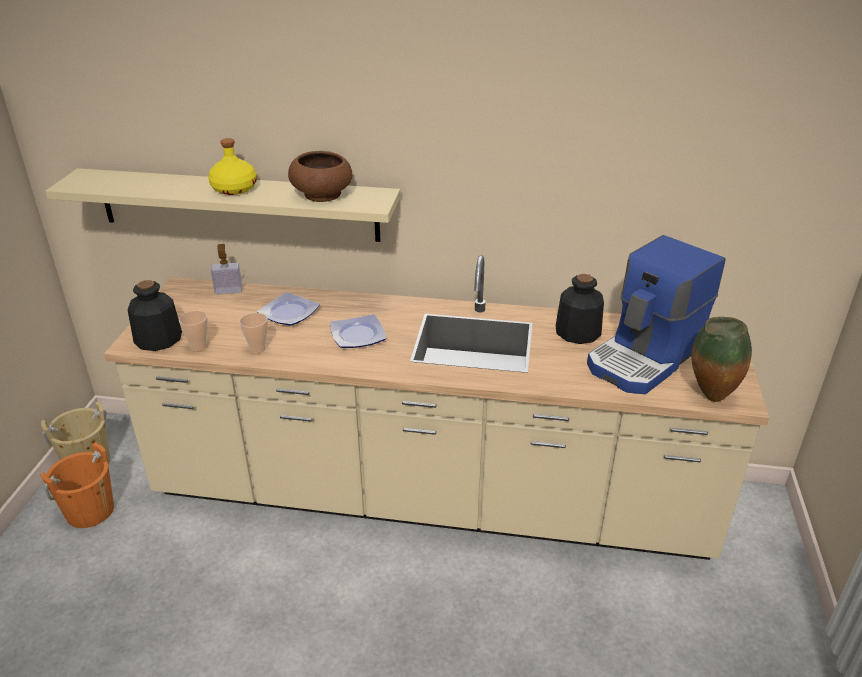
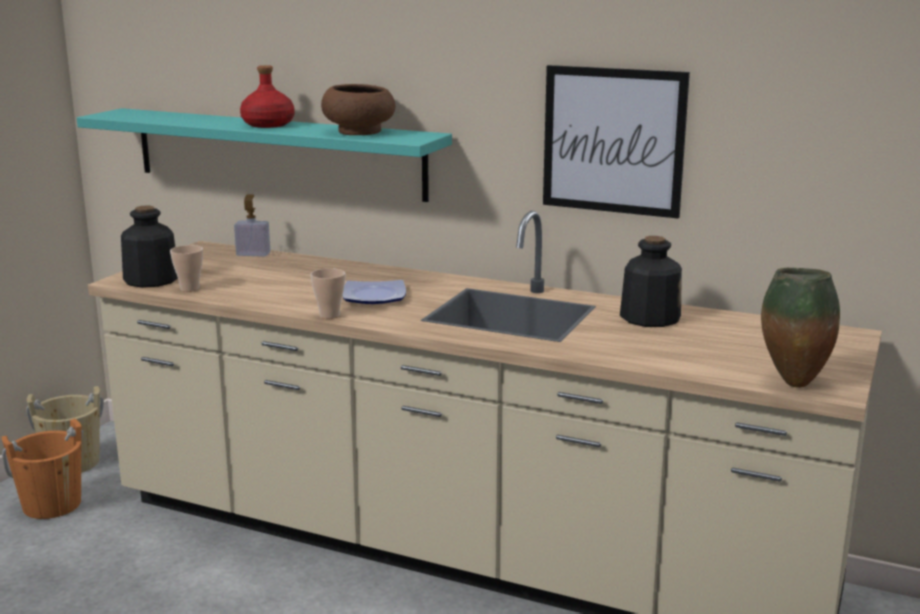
camera: 15 degrees right, 15 degrees down
beige shelf [45,168,400,242] -> turquoise shelf [77,108,452,202]
yellow bottle [208,138,257,195] -> red bottle [240,65,295,128]
cup [239,313,268,354] -> cup moved to [310,268,345,319]
plate [257,292,320,326] -> none
coffee machine [587,235,726,394] -> none
none -> picture [543,65,690,219]

